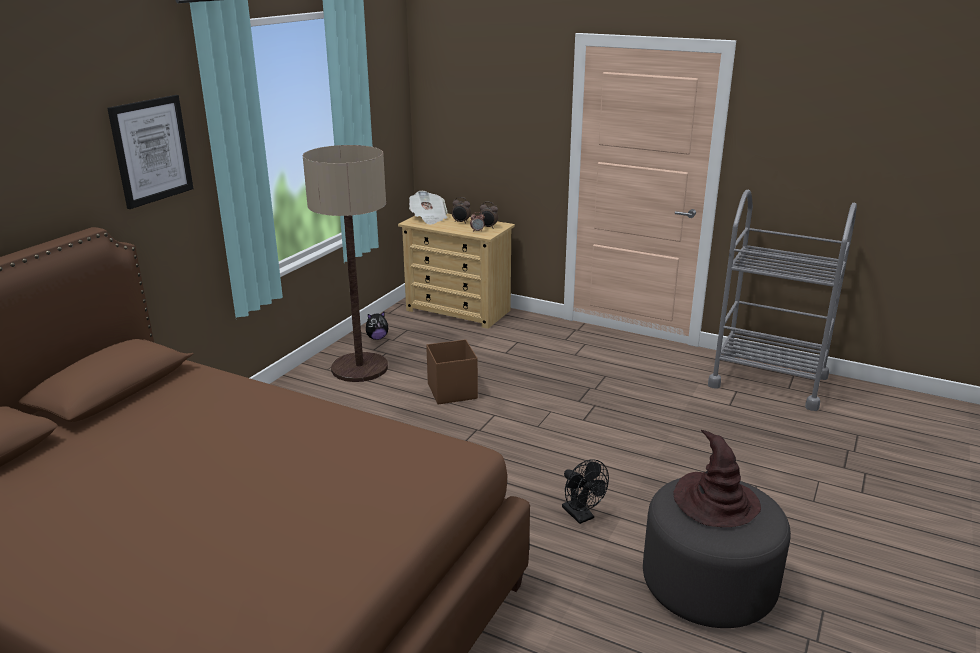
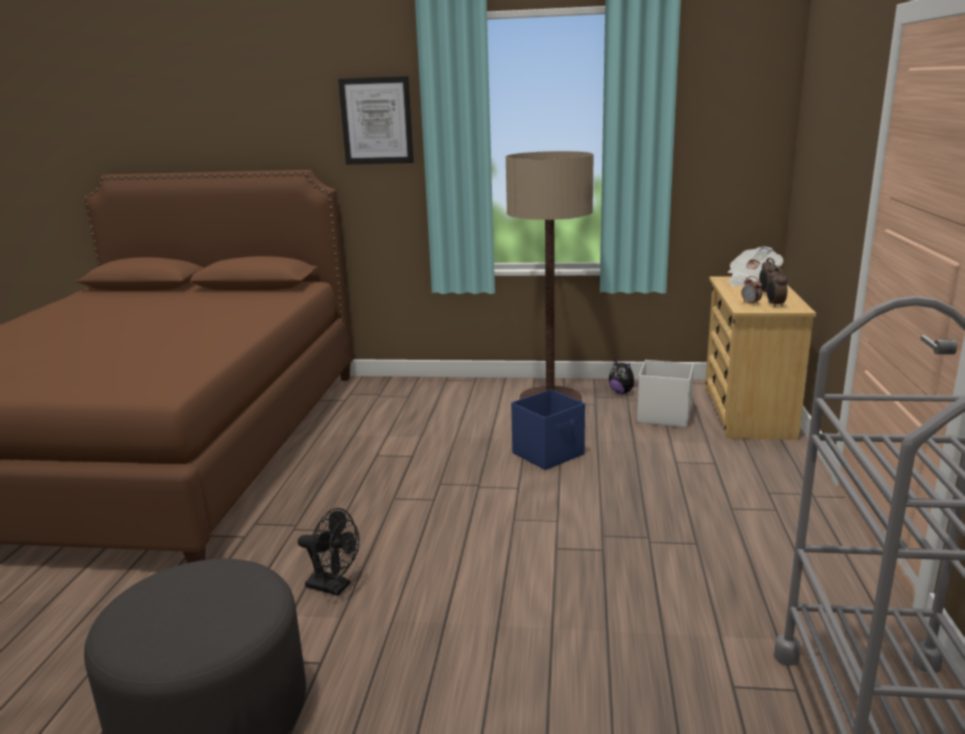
camera: 70 degrees right, 5 degrees down
brown storage box [426,339,478,405] -> blue storage box [511,389,585,470]
black fan [562,459,609,524] -> black fan turned 105 degrees counterclockwise [298,508,359,596]
brown hat [673,430,761,527] -> none
none -> white storage box [637,360,694,428]

